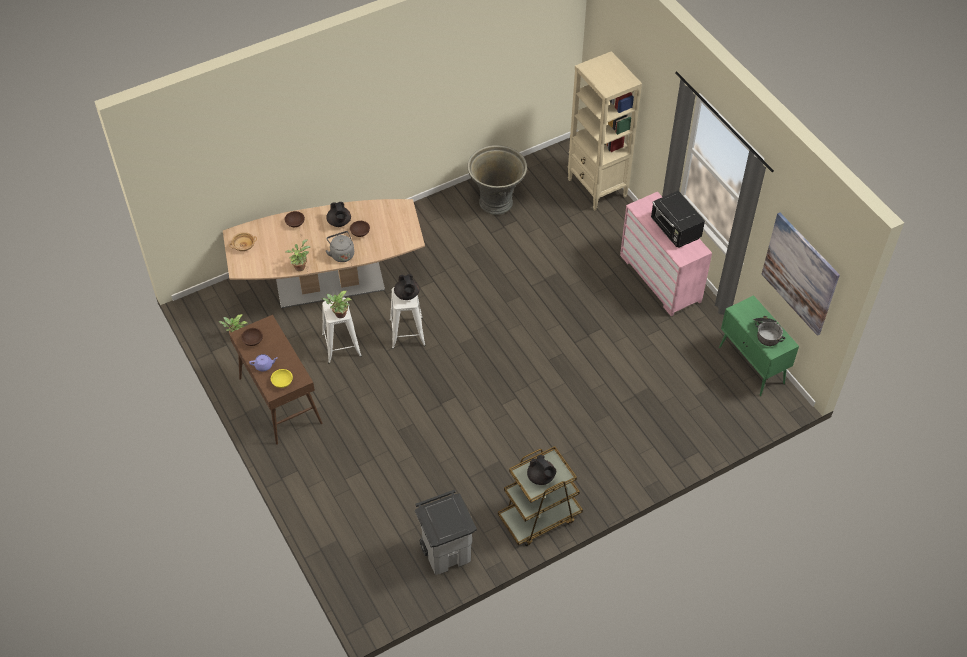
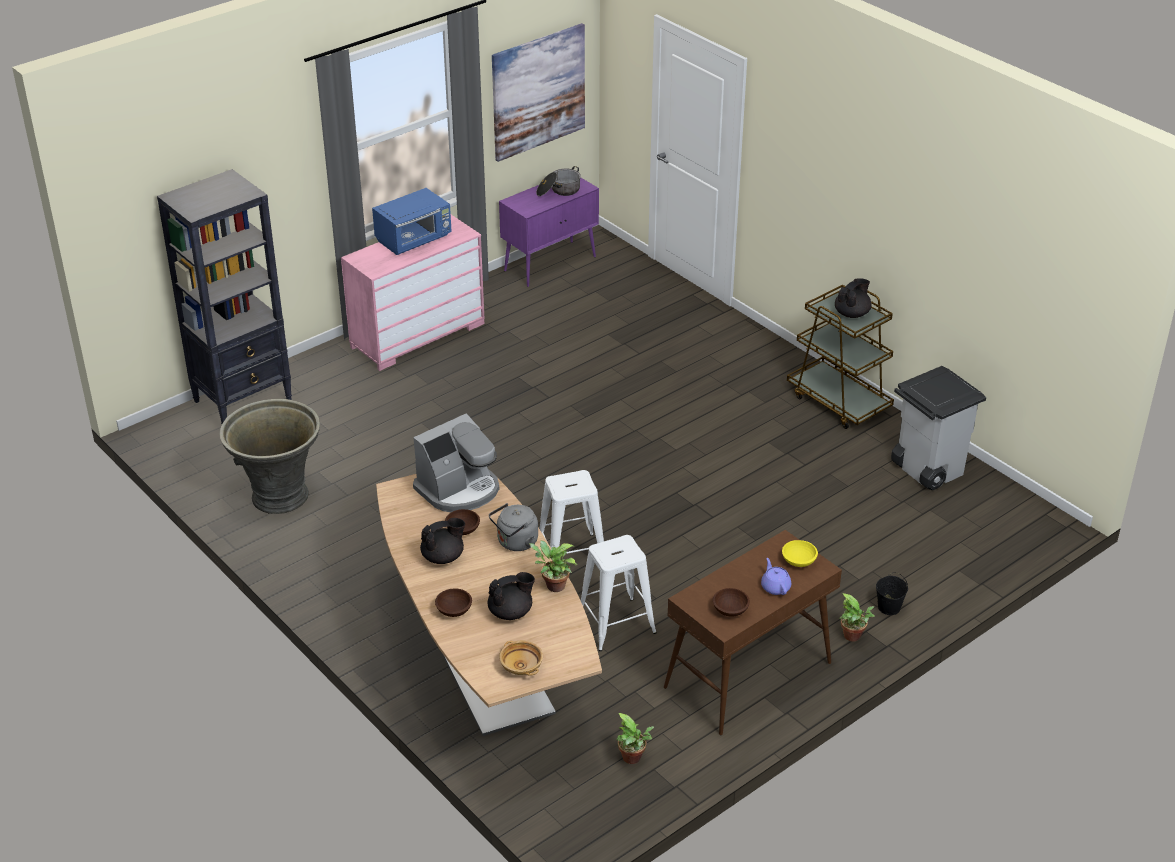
camera: 100 degrees left, 15 degrees down
potted plant [322,291,351,318] -> potted plant moved to [839,593,875,642]
black teapot [394,274,419,300] -> black teapot moved to [488,572,535,620]
beige bookcase [568,51,642,211] -> black bookcase [157,169,292,424]
black microwave [651,191,705,248] -> blue microwave [372,188,452,255]
green cabinet [719,295,799,396] -> purple cabinet [499,178,599,287]
none -> coffee machine [413,413,499,512]
none -> black bucket [876,572,908,615]

